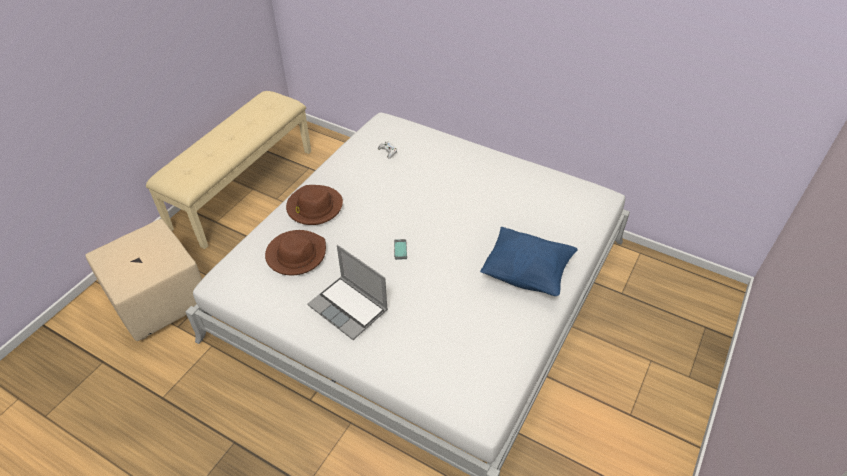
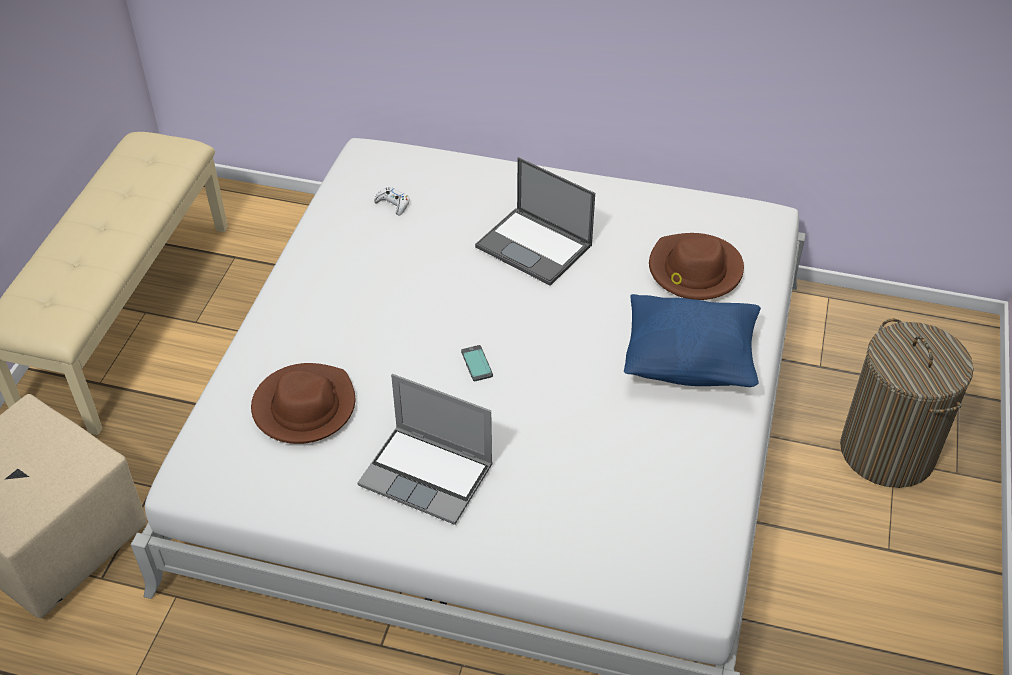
camera: 15 degrees left, 0 degrees up
brown hat [286,185,343,225] -> brown hat moved to [649,233,744,300]
none -> laptop [475,157,595,286]
none -> laundry basket [840,318,974,488]

